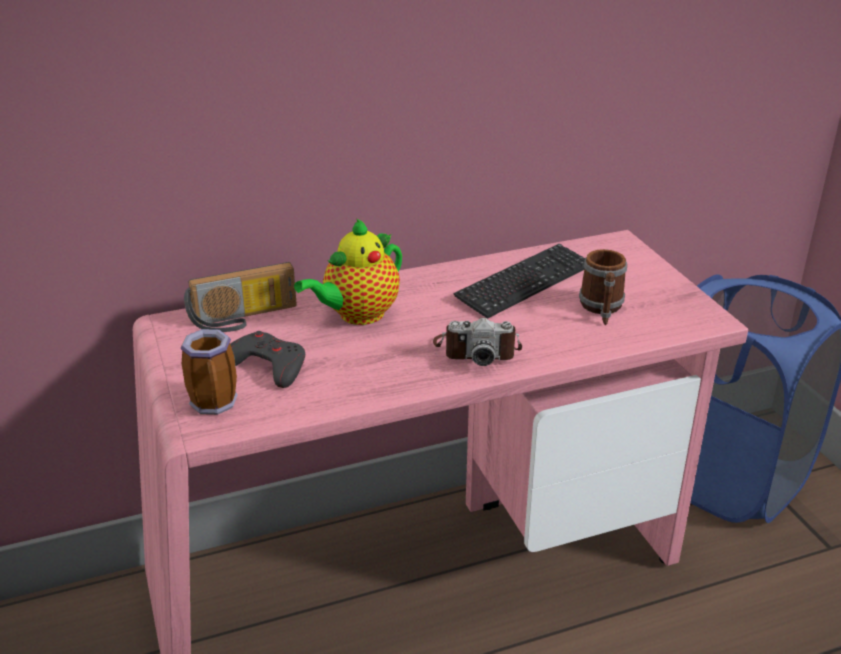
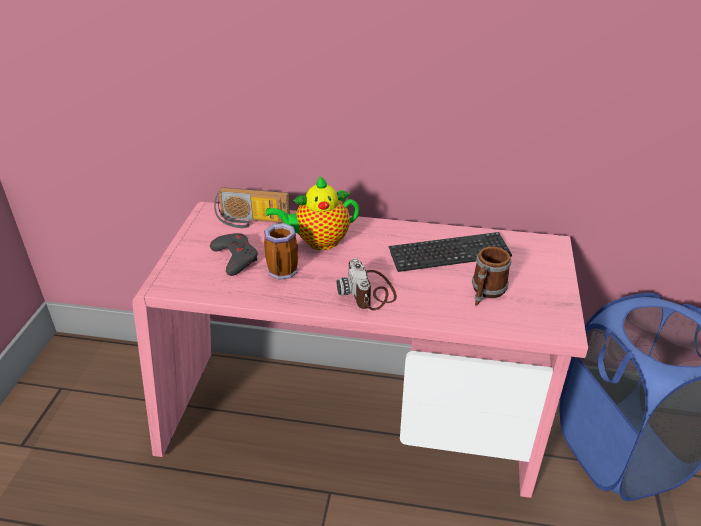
camera: 30 degrees right, 5 degrees up
mug [180,329,238,415] -> mug moved to [264,223,298,280]
camera [433,318,522,366] -> camera turned 45 degrees clockwise [337,258,397,310]

